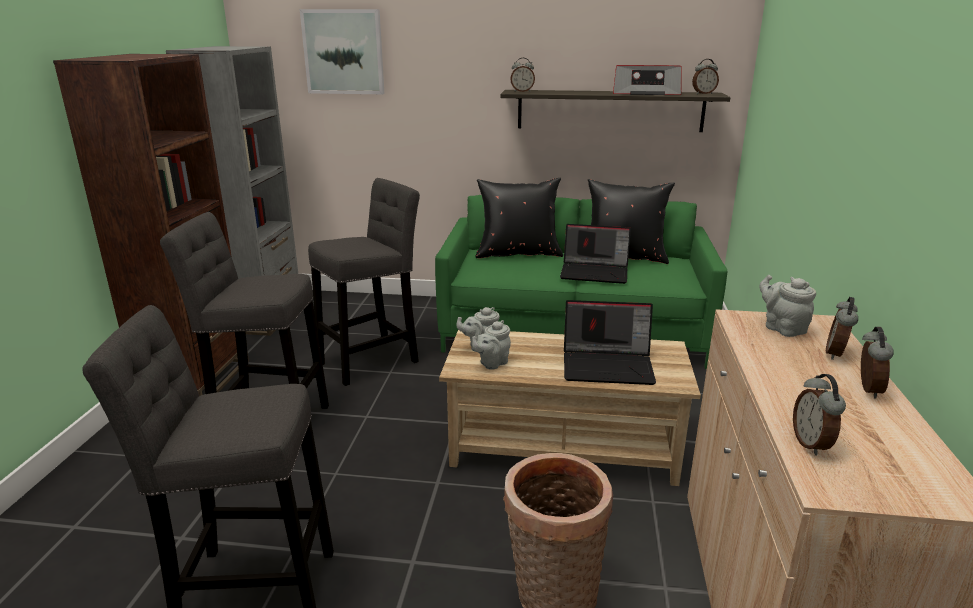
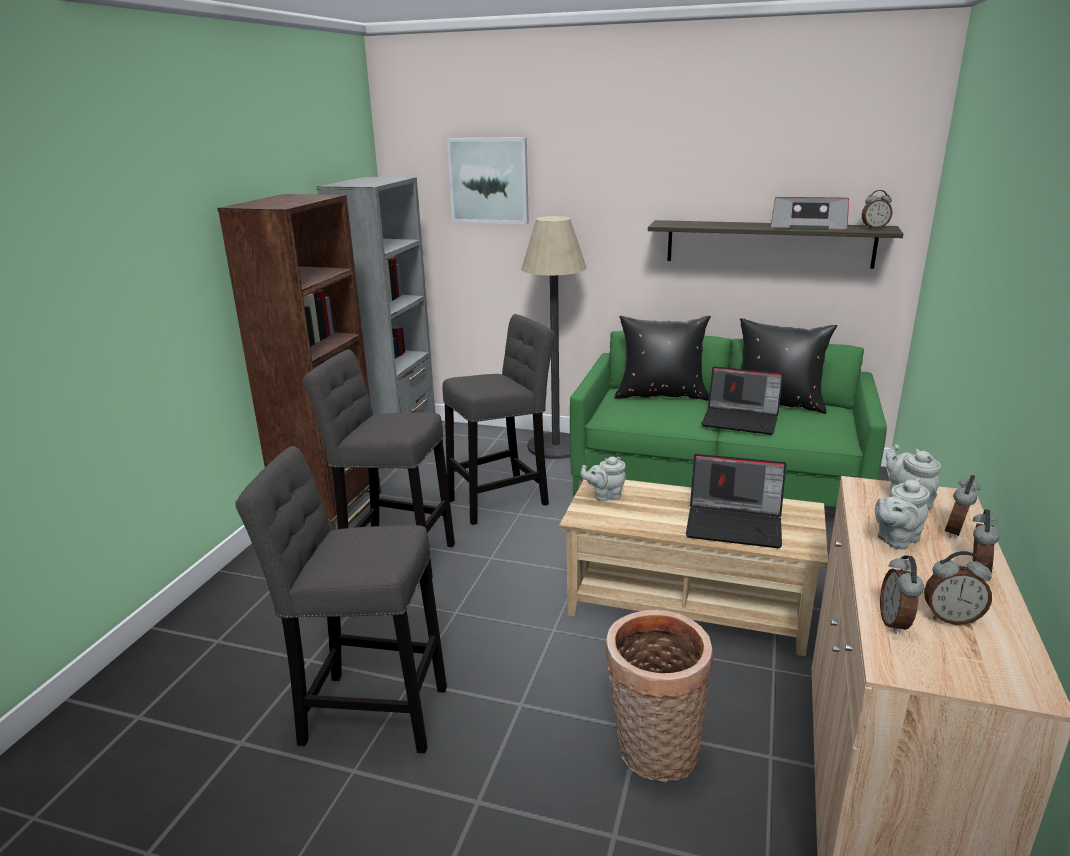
camera: 10 degrees right, 0 degrees up
grey teapot [472,320,511,370] -> grey teapot moved to [875,478,930,549]
alarm clock [510,58,535,92] -> alarm clock moved to [924,551,992,625]
none -> floor lamp [521,216,587,459]

